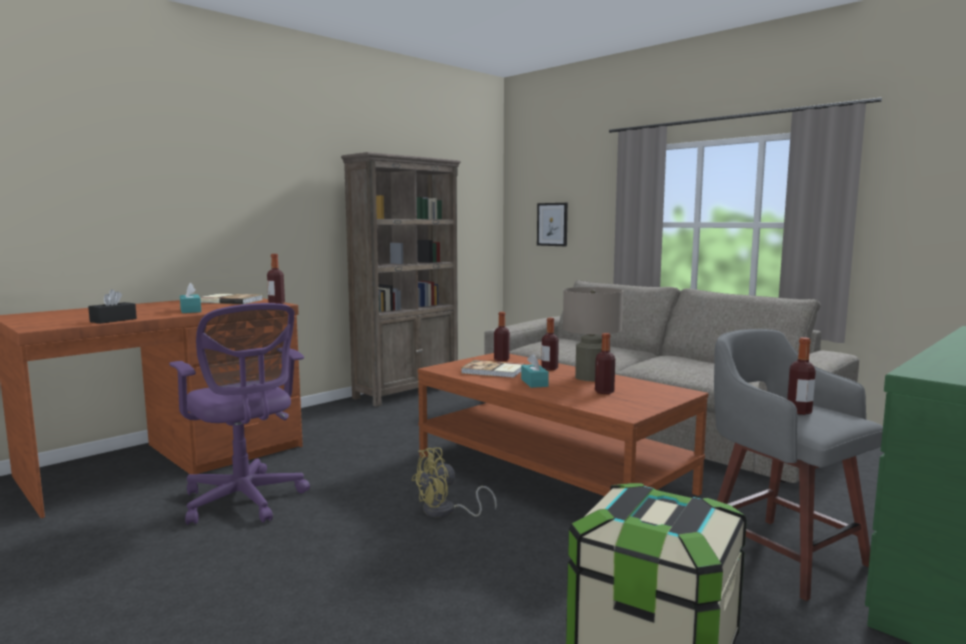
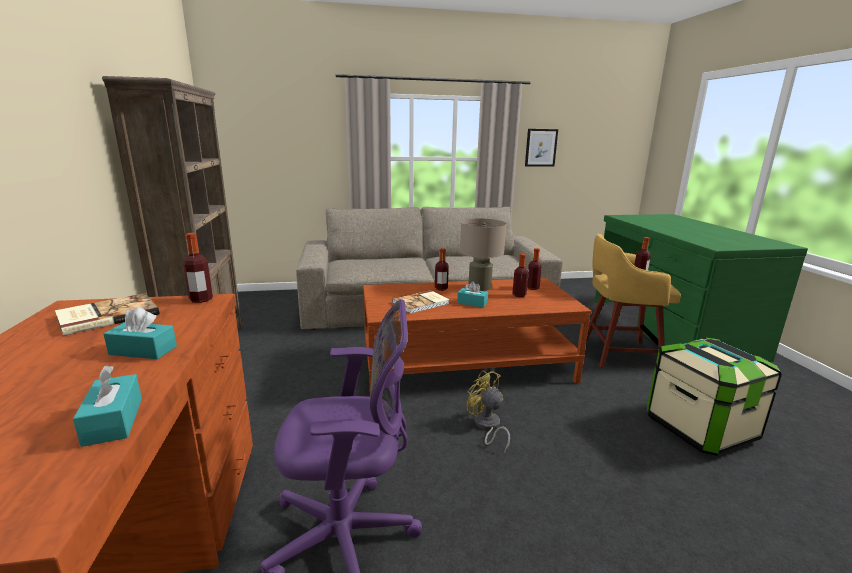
camera: 55 degrees left, 10 degrees up
black tissue box [88,289,137,324] -> turquoise tissue box [73,365,142,447]
yellow fan [411,447,497,517] -> yellow fan turned 135 degrees clockwise [467,370,510,454]
bottle [494,312,510,361] -> bottle moved to [527,248,542,290]
picture [537,203,568,246] -> picture moved to [525,129,558,167]
grey stool [714,329,883,601] -> yellow stool [586,234,681,367]

